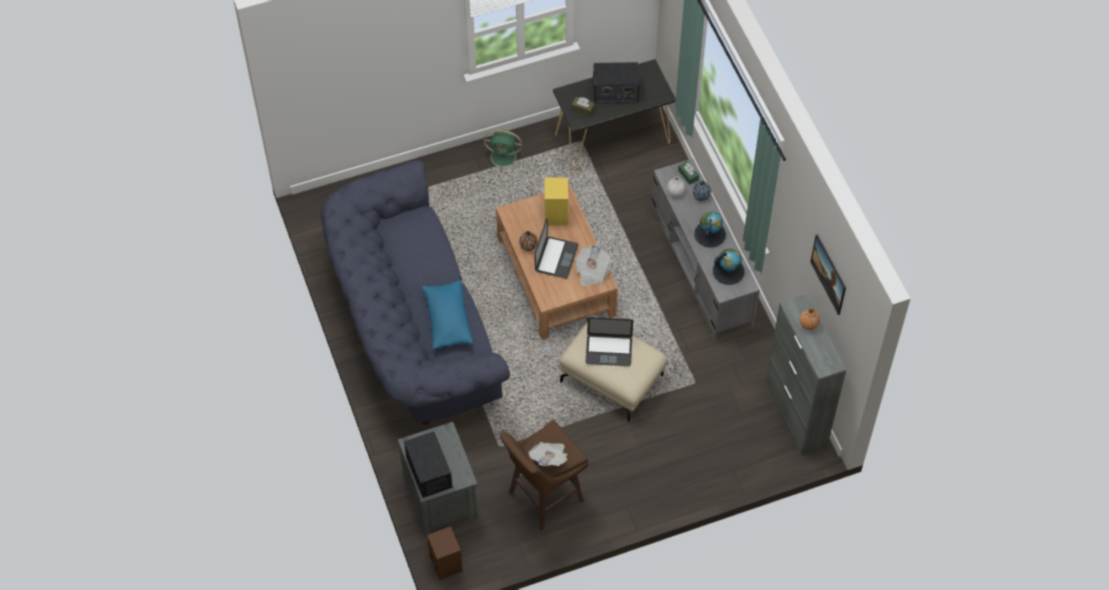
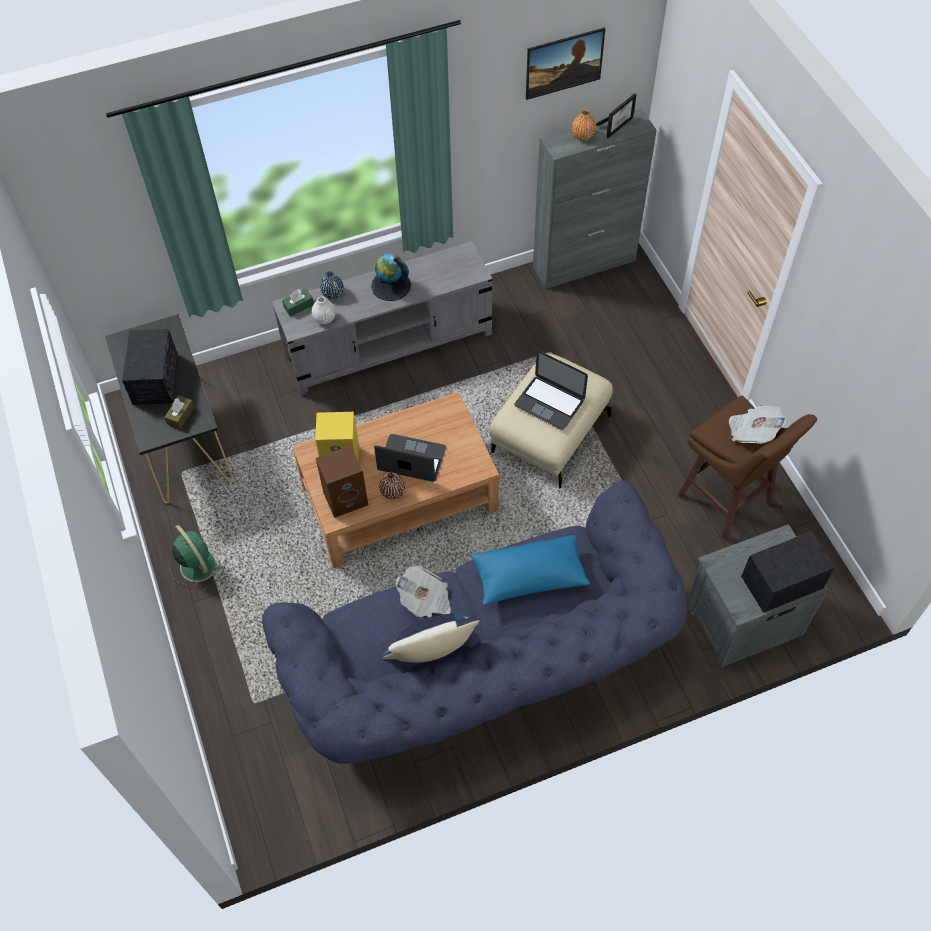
camera: 90 degrees left, 0 degrees up
brown speaker [427,526,463,580] -> brown speaker moved to [316,445,368,518]
green fan [484,129,523,169] -> green fan turned 45 degrees counterclockwise [169,525,225,592]
newspaper [575,244,611,286] -> newspaper moved to [396,566,451,618]
laptop [585,317,633,366] -> laptop turned 120 degrees clockwise [514,350,588,430]
globe [713,248,745,285] -> none
none -> blue pillow [382,614,480,663]
none -> picture frame [596,93,637,138]

